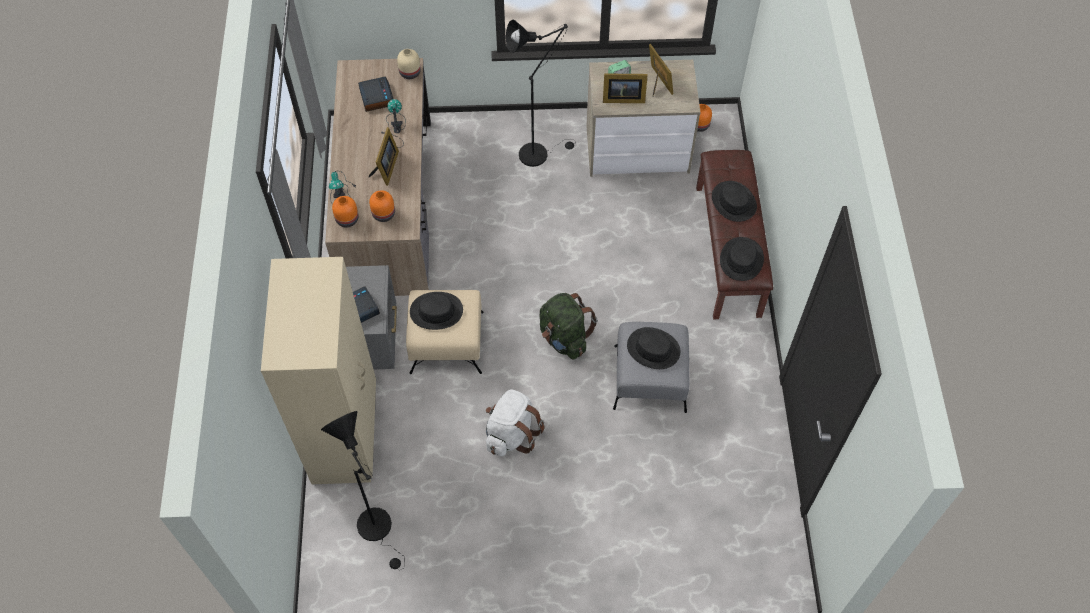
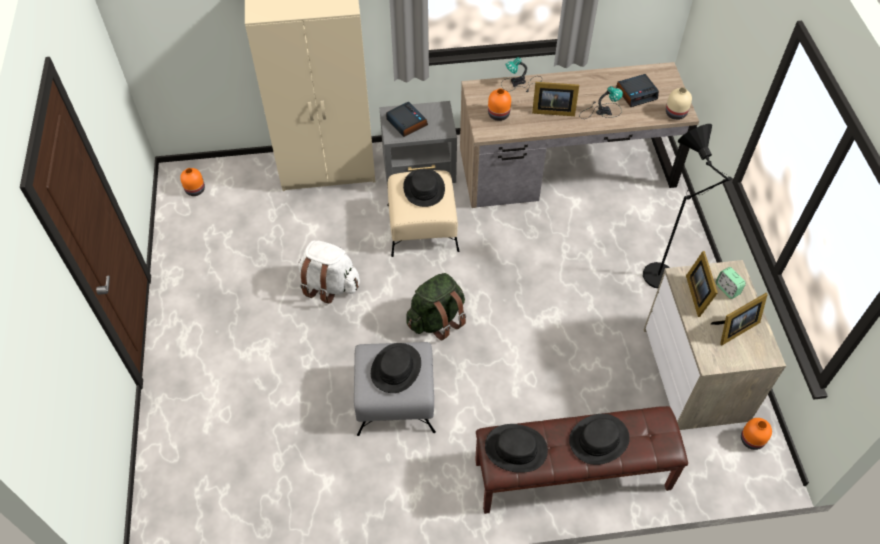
camera: 85 degrees right, 5 degrees down
black floor lamp [321,411,405,569] -> none
orange vase [332,196,358,228] -> orange vase moved to [180,168,205,196]

